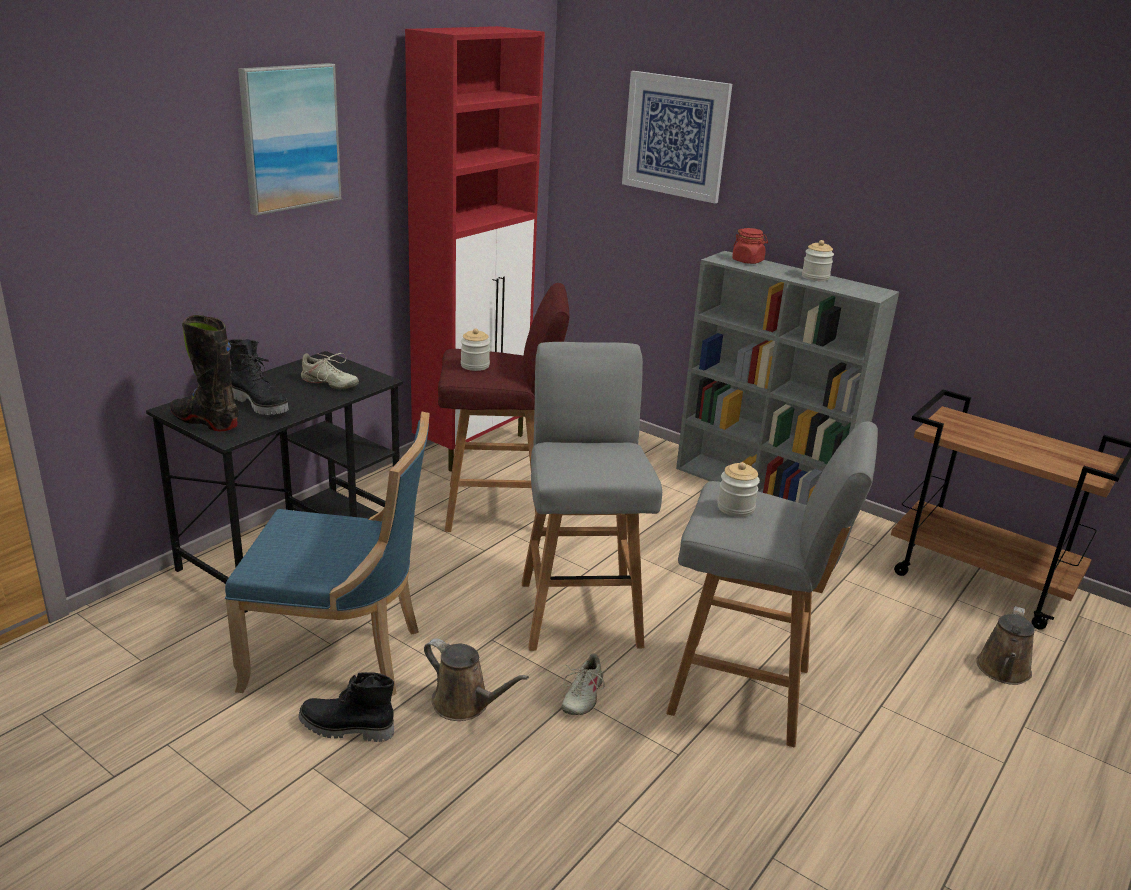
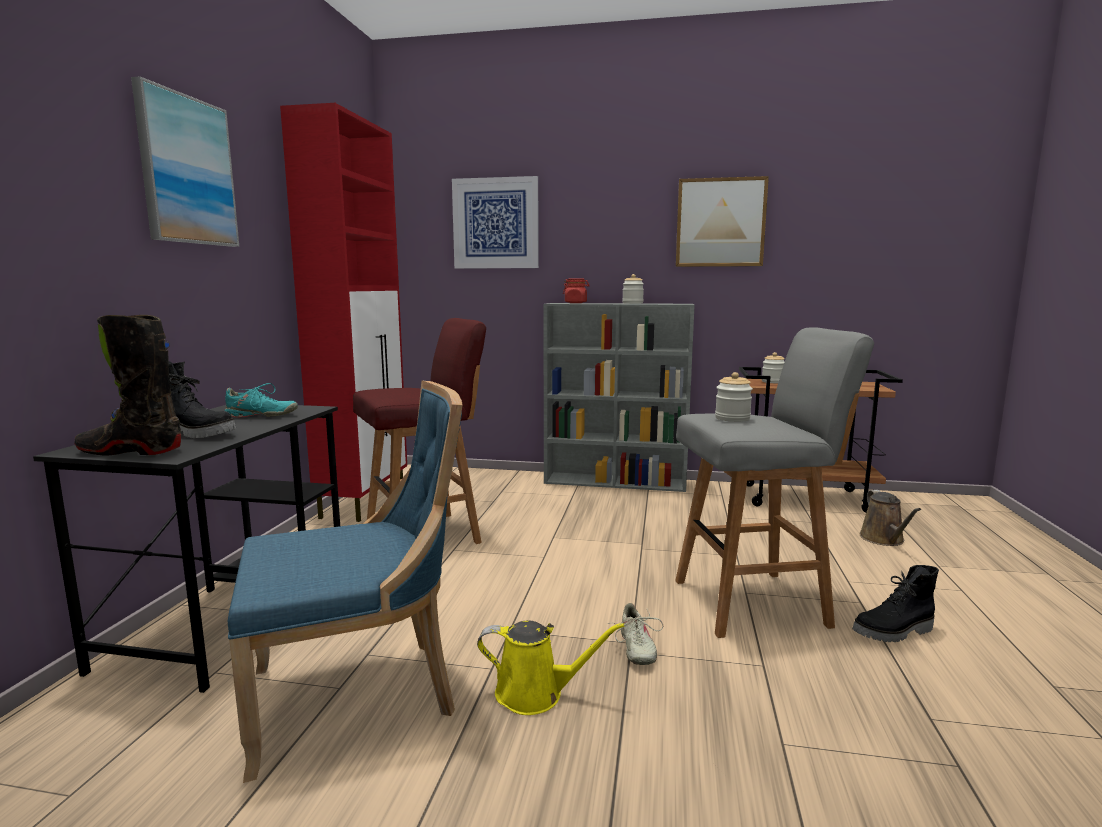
camera: 25 degrees left, 15 degrees down
black boot [299,672,394,742] -> black boot moved to [852,565,939,642]
beige shoe [301,353,359,389] -> turquoise shoe [224,383,298,417]
brown watering can [424,638,529,721] -> yellow watering can [477,621,625,715]
jar [461,328,490,371] -> jar moved to [762,352,785,383]
grey stool [522,342,662,651] -> none
none -> picture [676,176,769,267]

